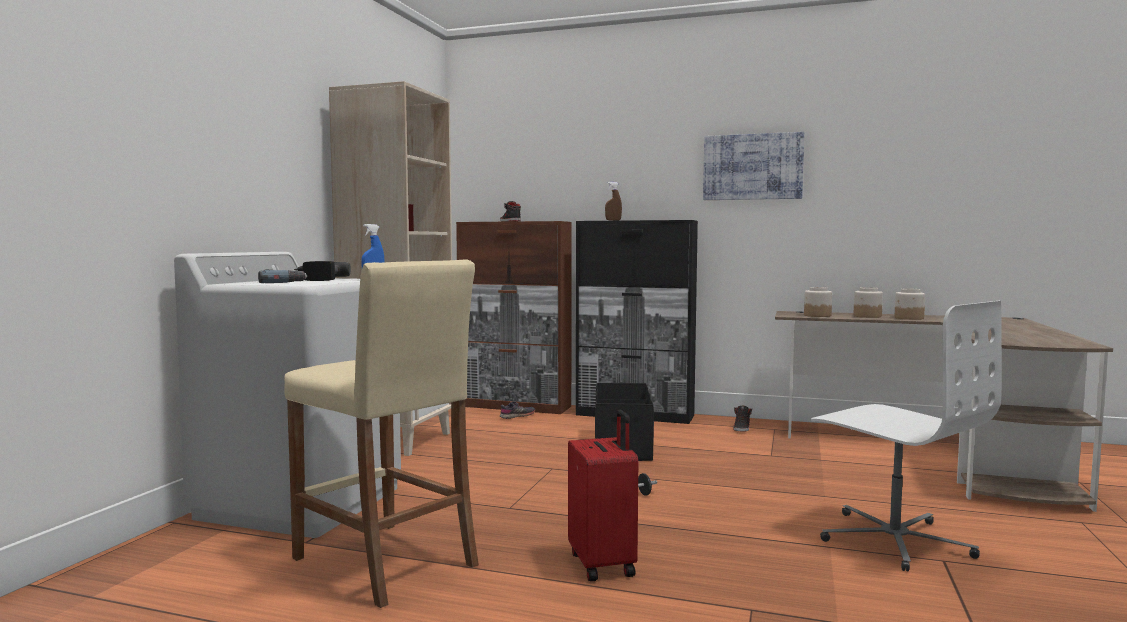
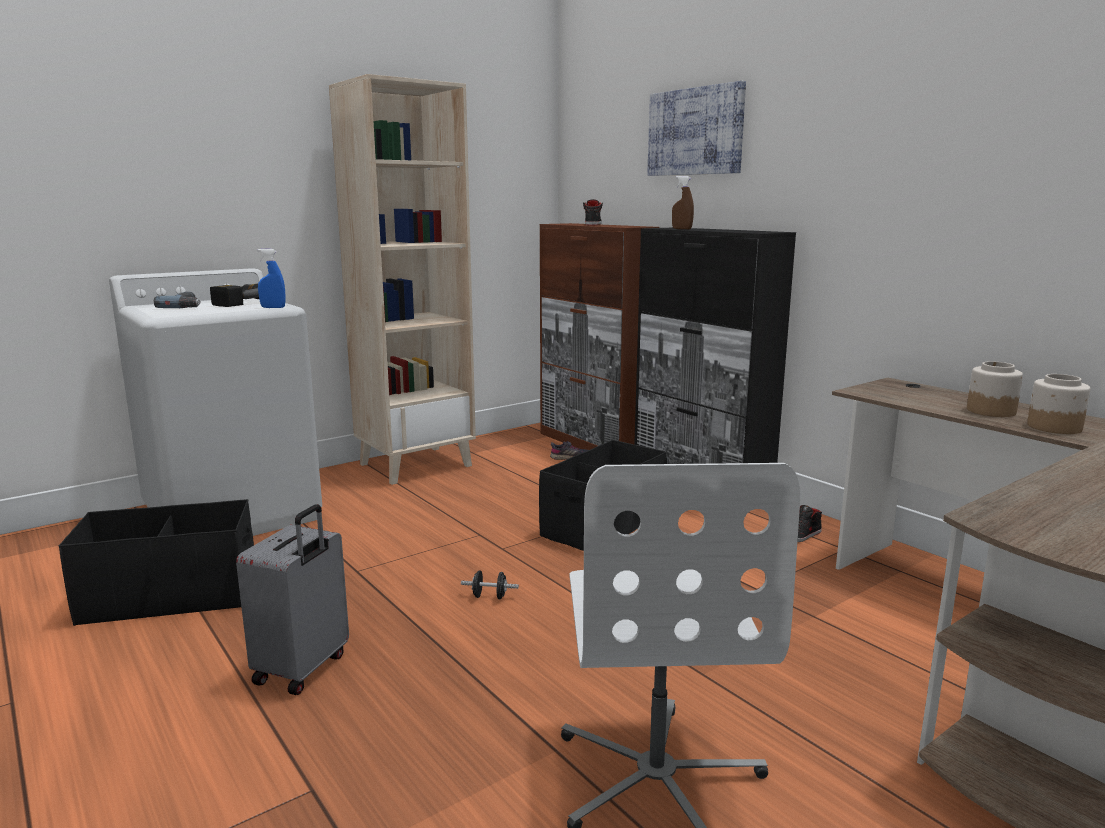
camera: 35 degrees right, 10 degrees up
beige stool [284,260,479,608] -> black storage box [59,499,254,626]
red suitcase [568,410,638,581] -> grey suitcase [236,504,349,695]
picture [703,132,804,200] -> picture moved to [647,81,746,176]
jar [804,287,832,317] -> none

